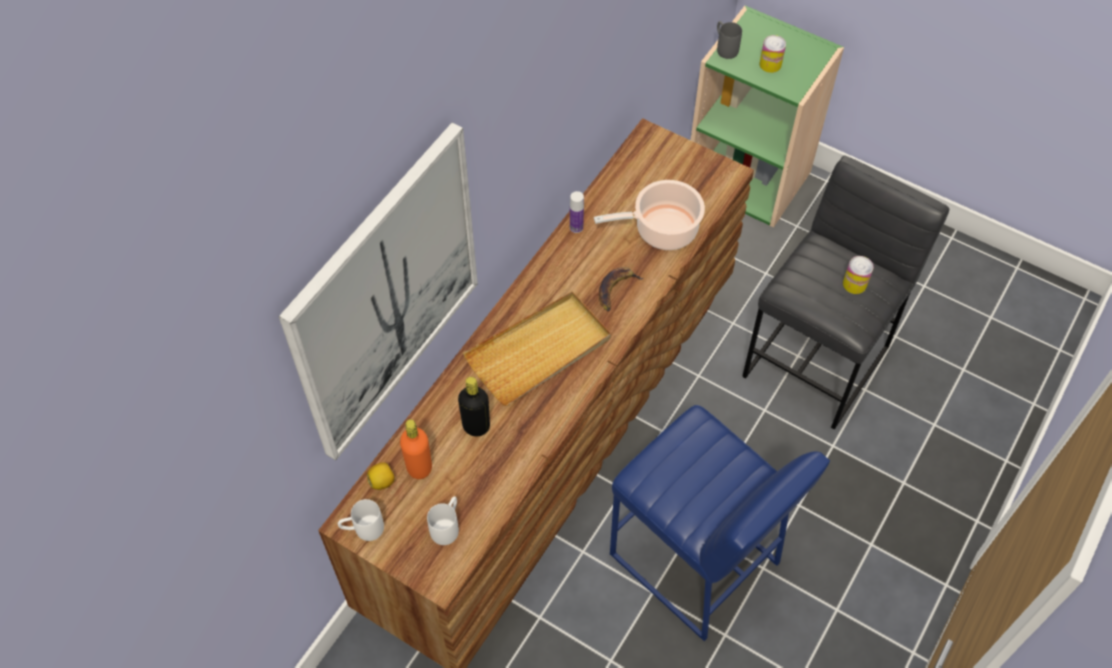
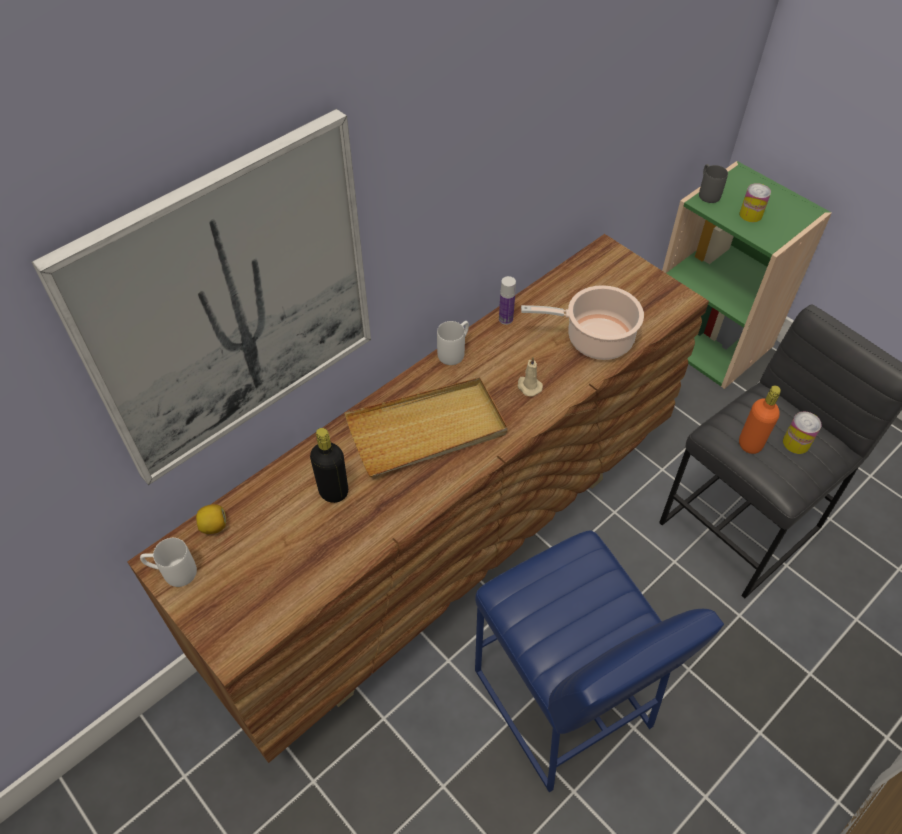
camera: 15 degrees right, 5 degrees down
orange bottle [400,419,432,479] -> orange bottle moved to [739,385,781,454]
white mug [427,496,459,545] -> white mug moved to [437,321,469,365]
banana [599,267,644,311] -> beige candle [517,357,543,397]

